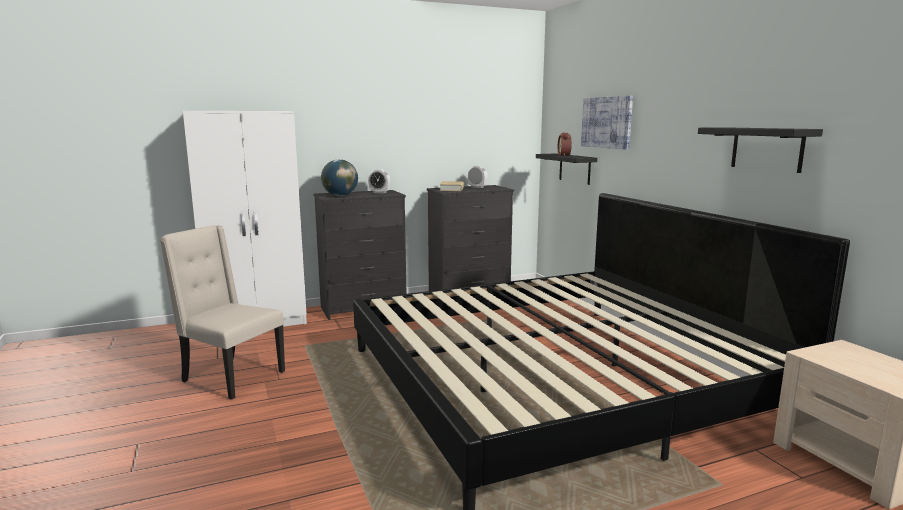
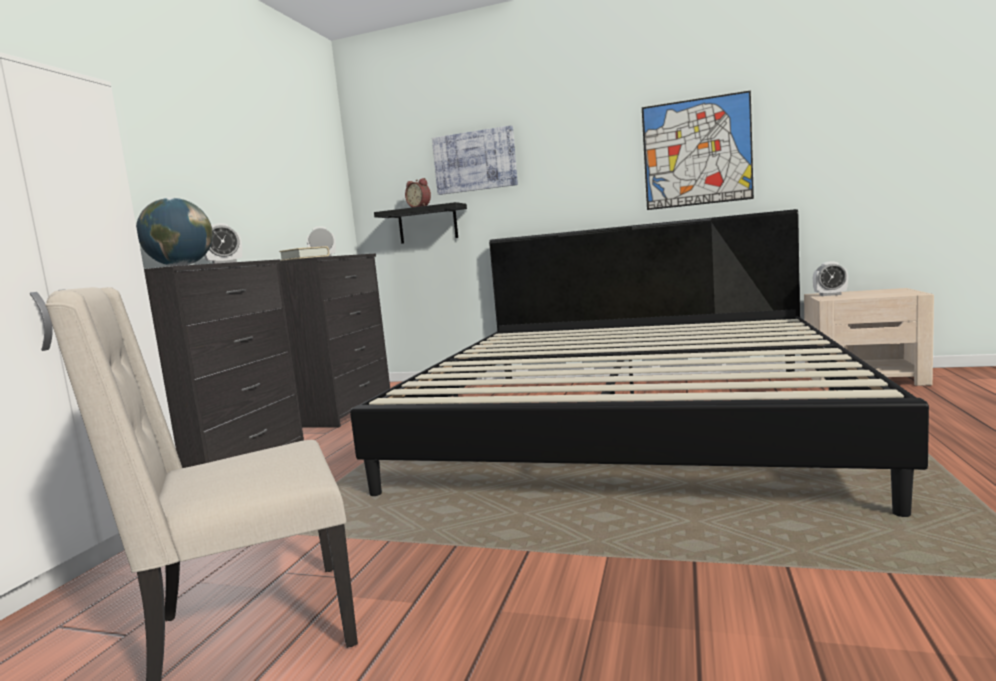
camera: 50 degrees left, 5 degrees down
black shelf [698,127,823,173] -> picture [642,90,754,210]
none -> alarm clock [813,262,848,296]

